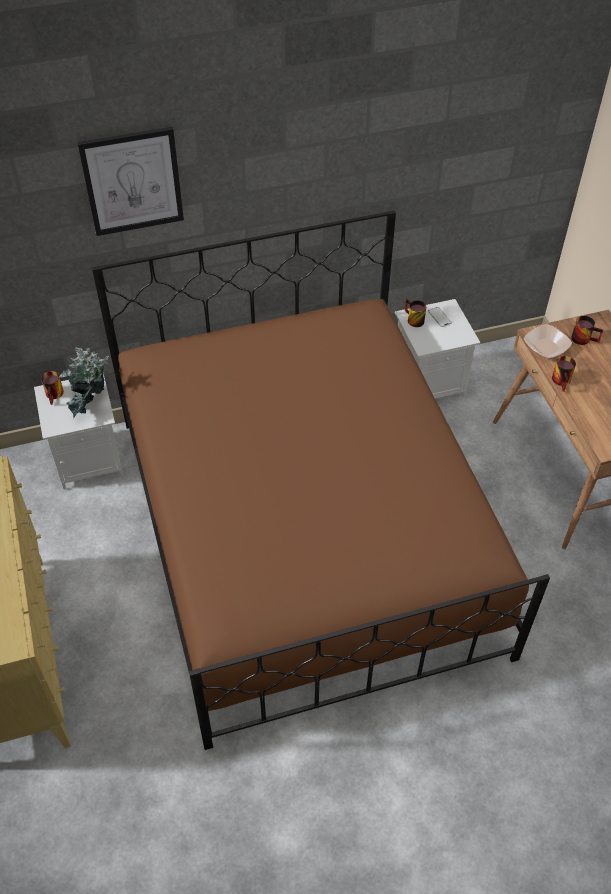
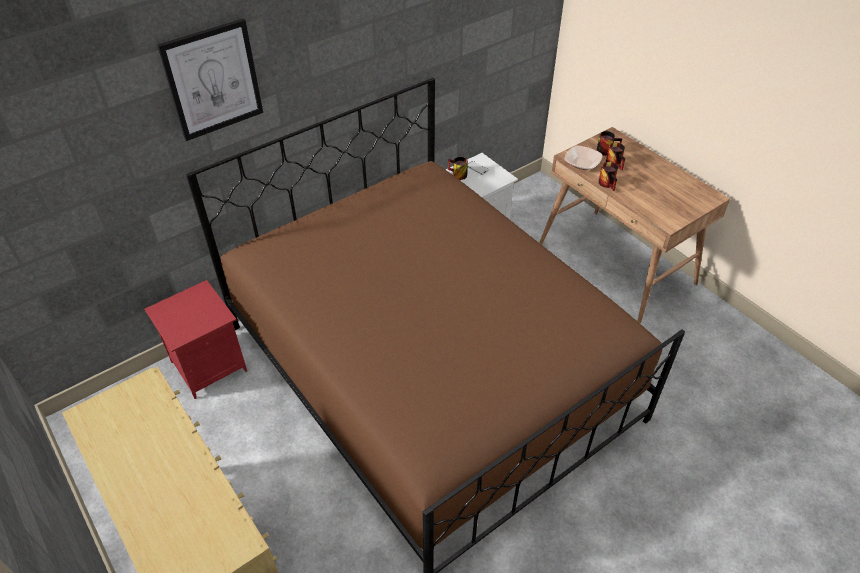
camera: 20 degrees left, 5 degrees down
grey nightstand [34,373,123,489] -> red nightstand [144,280,247,399]
mug [41,371,64,405] -> mug moved to [606,143,625,170]
potted plant [59,348,109,417] -> none

